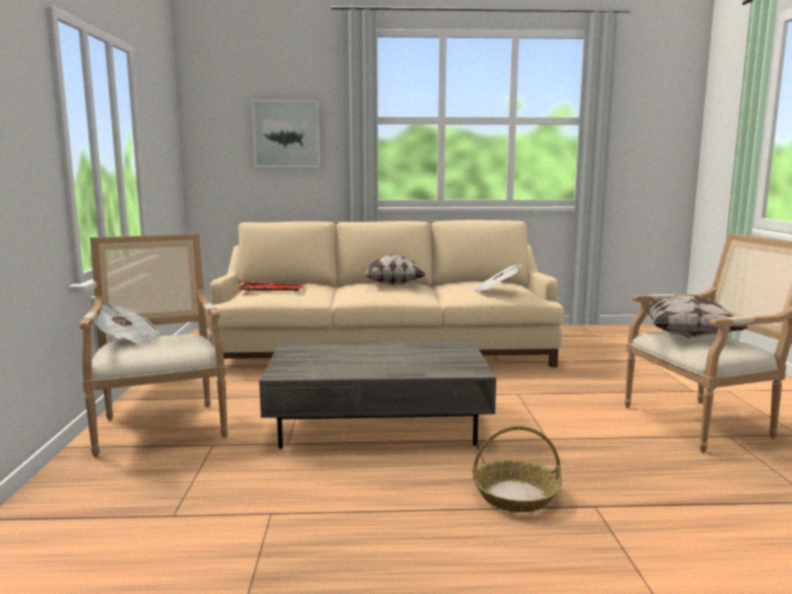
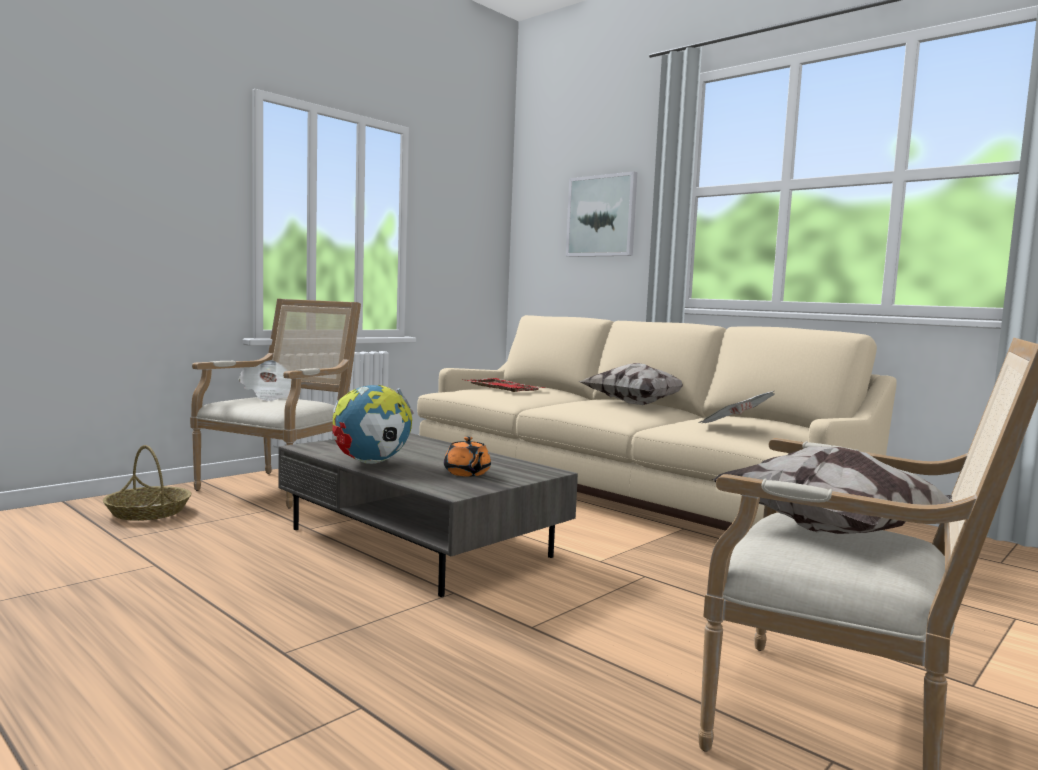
camera: 45 degrees right, 5 degrees down
basket [473,426,561,512] -> basket moved to [103,445,191,521]
none -> globe [332,385,414,464]
none -> orange teapot [444,436,491,476]

